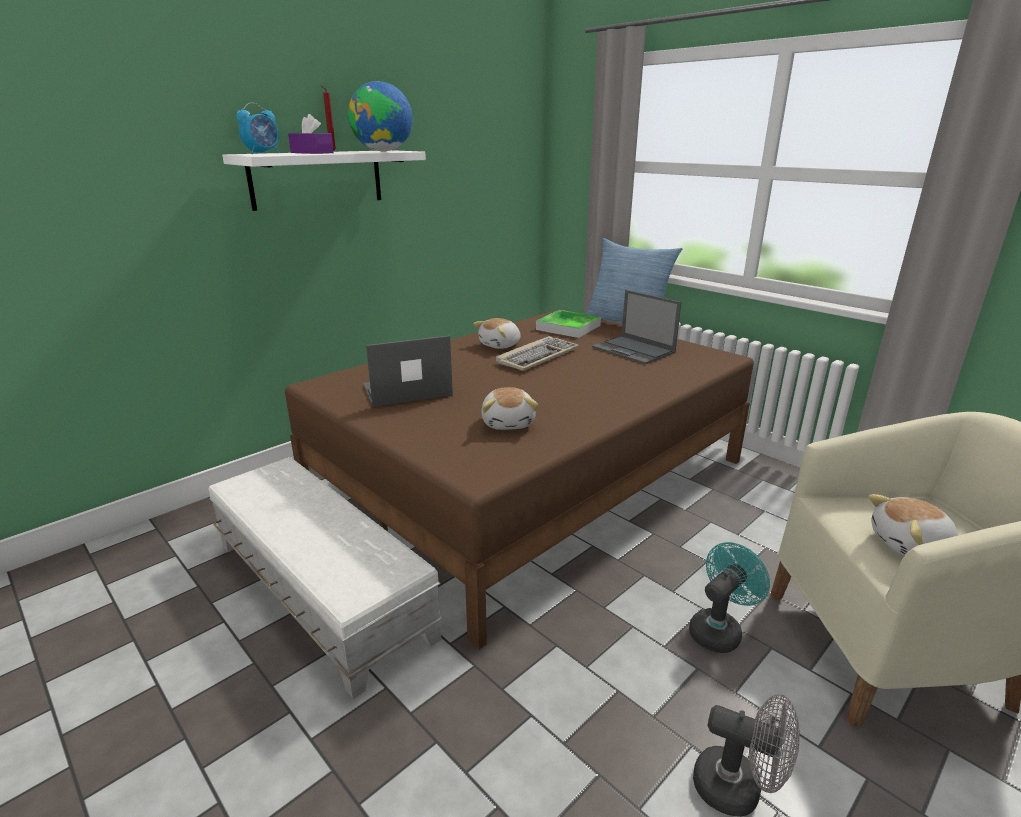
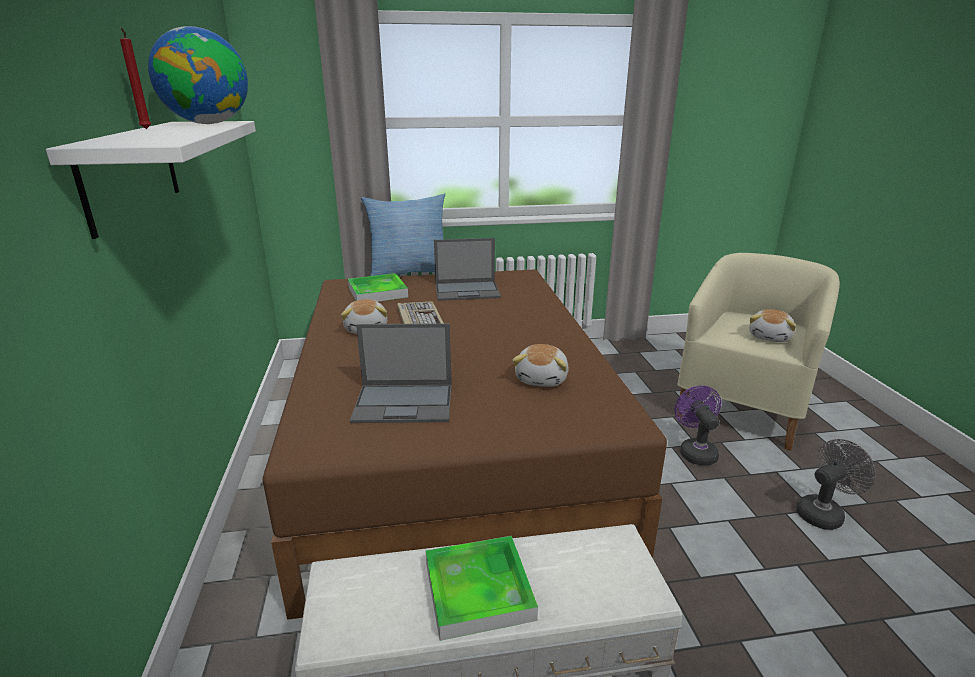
camera: 55 degrees left, 0 degrees up
alarm clock [236,103,279,154] -> none
purple tissue box [288,114,334,154] -> none
laptop [363,335,453,407] -> laptop turned 105 degrees counterclockwise [350,323,452,423]
plush toy [481,387,538,430] -> plush toy turned 75 degrees clockwise [512,344,569,387]
turquoise fan [689,542,770,653] -> purple fan [674,385,721,465]
none -> tray [425,536,538,641]

